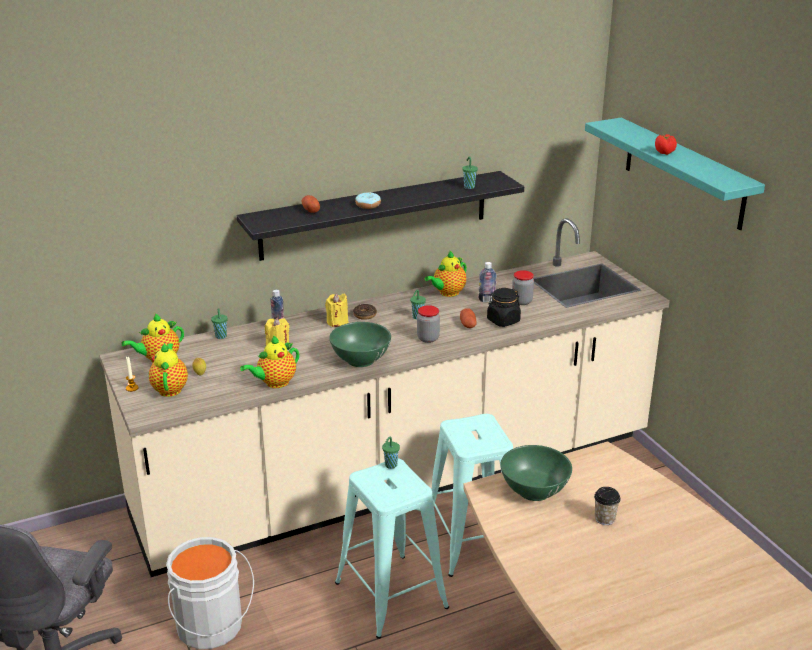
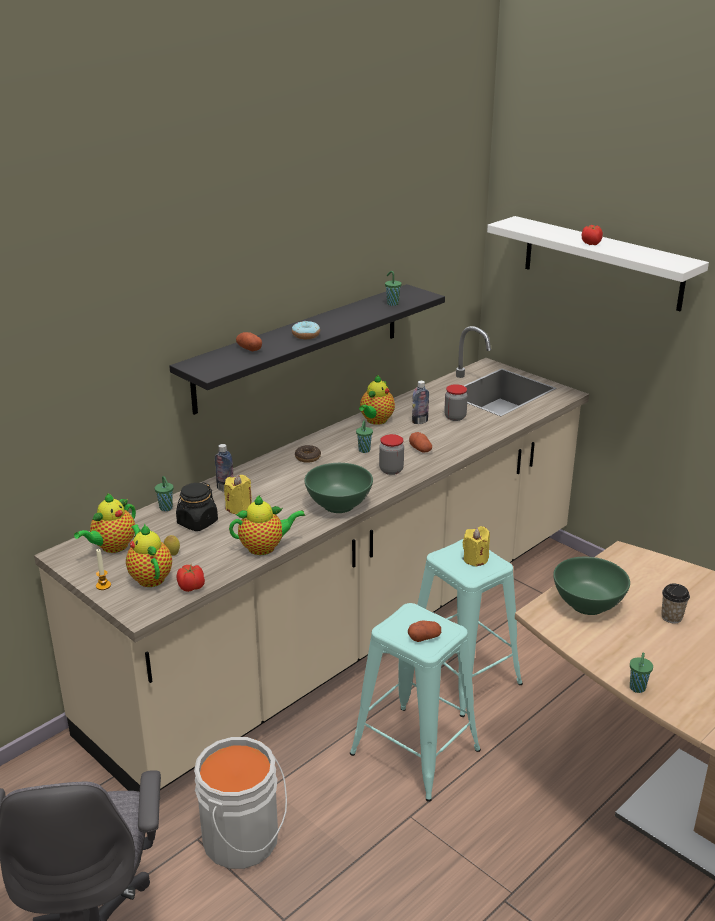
camera: 20 degrees left, 0 degrees up
teapot [240,336,299,388] -> teapot turned 135 degrees counterclockwise [229,495,305,555]
yellow candle [325,293,348,327] -> yellow candle moved to [463,526,490,567]
green cup [382,437,400,469] -> green cup moved to [630,652,653,693]
black jar [487,288,521,327] -> black jar moved to [176,482,218,531]
turquoise shelf [585,118,765,230] -> white shelf [487,216,709,311]
none -> tomato [176,564,205,592]
none -> potato [408,620,441,642]

